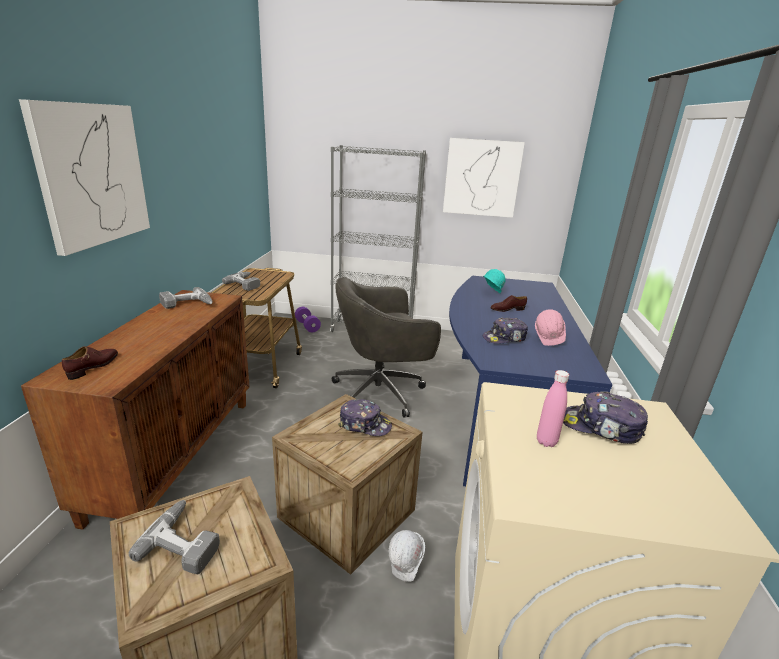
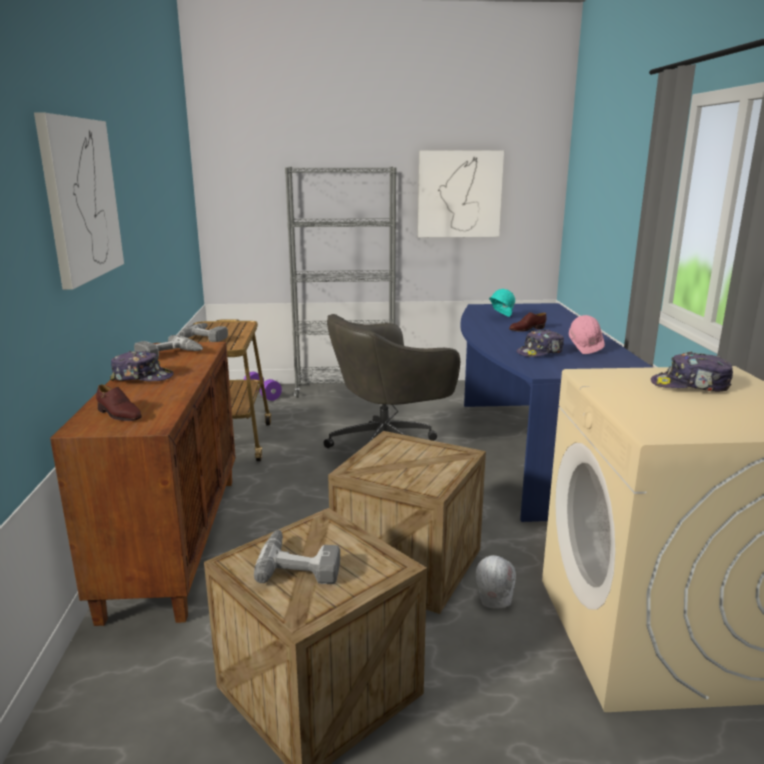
camera: 10 degrees left, 5 degrees down
brown shoe [62,346,118,380] -> brown shoe turned 120 degrees clockwise [96,384,142,421]
cap [338,399,392,436] -> cap moved to [110,350,174,381]
pink bottle [537,370,569,447] -> none

